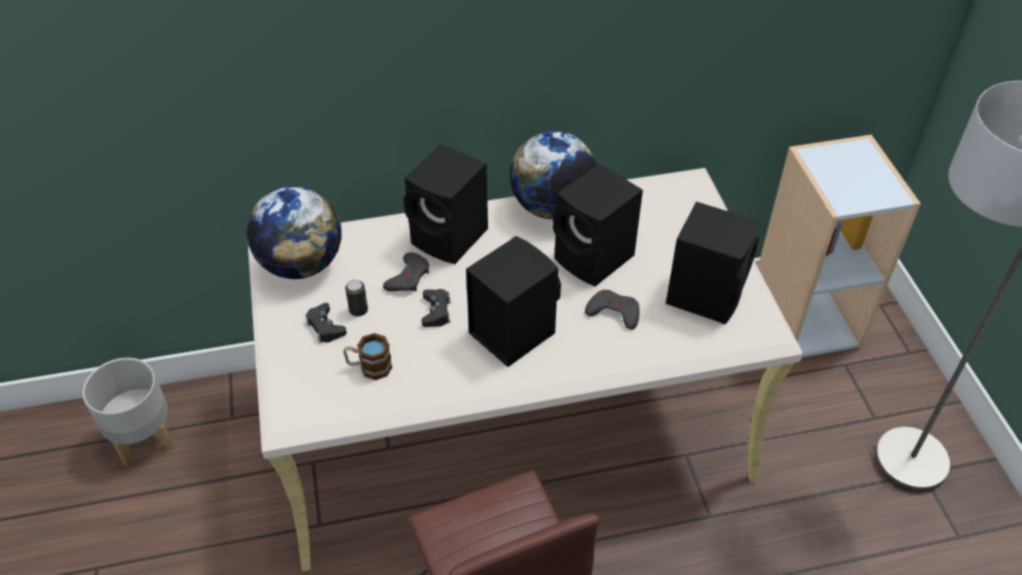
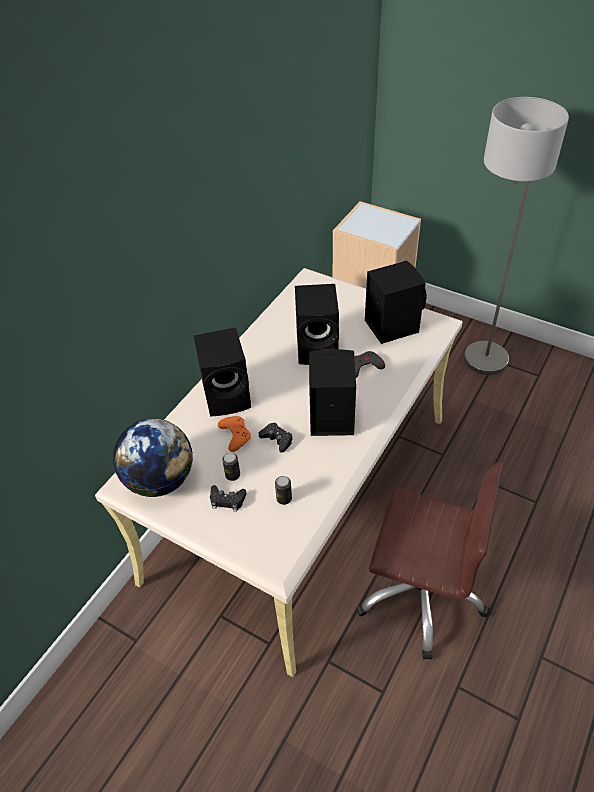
camera: 45 degrees left, 0 degrees up
grey planter [82,358,174,467] -> none
mug [343,333,392,380] -> can [275,476,292,505]
grey game controller [383,252,429,291] -> orange game controller [218,416,251,452]
globe [509,131,597,219] -> none

